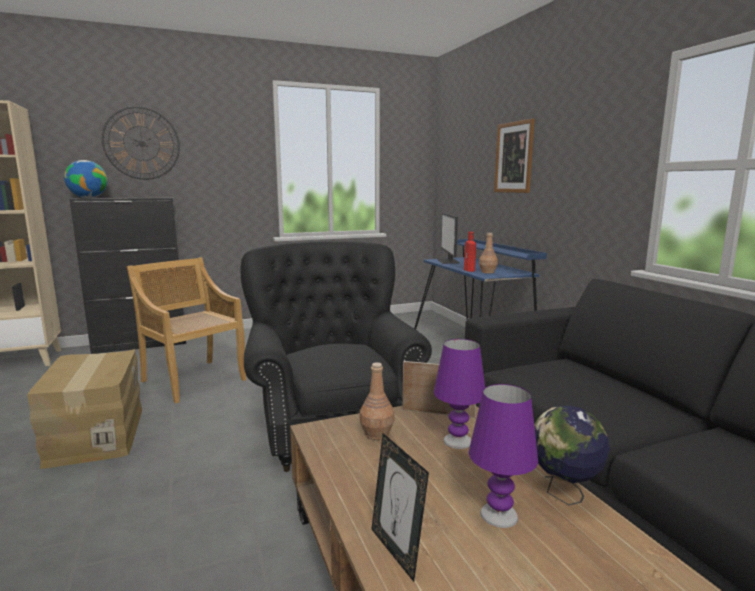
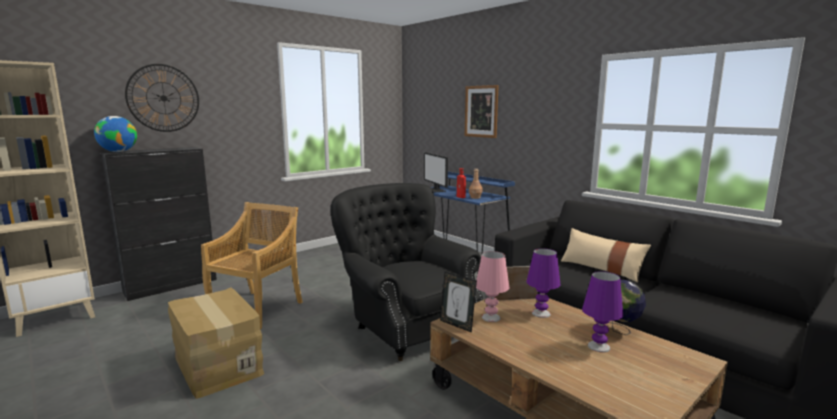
camera: 20 degrees left, 0 degrees up
beige chair [127,257,246,403] -> beige chair turned 90 degrees clockwise [201,202,303,329]
brown bottle [360,362,394,440] -> pink table lamp [476,251,509,322]
picture frame [371,433,429,582] -> picture frame moved to [440,272,477,333]
none -> beige pillow [561,228,651,282]

